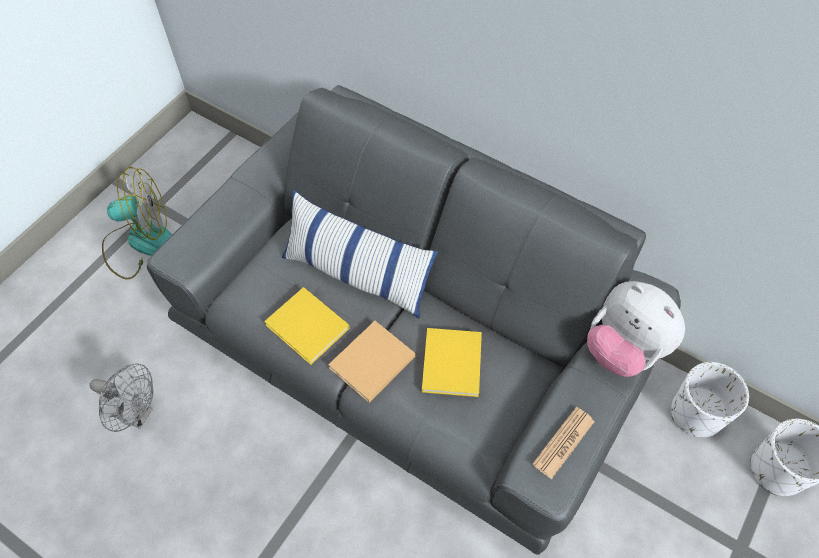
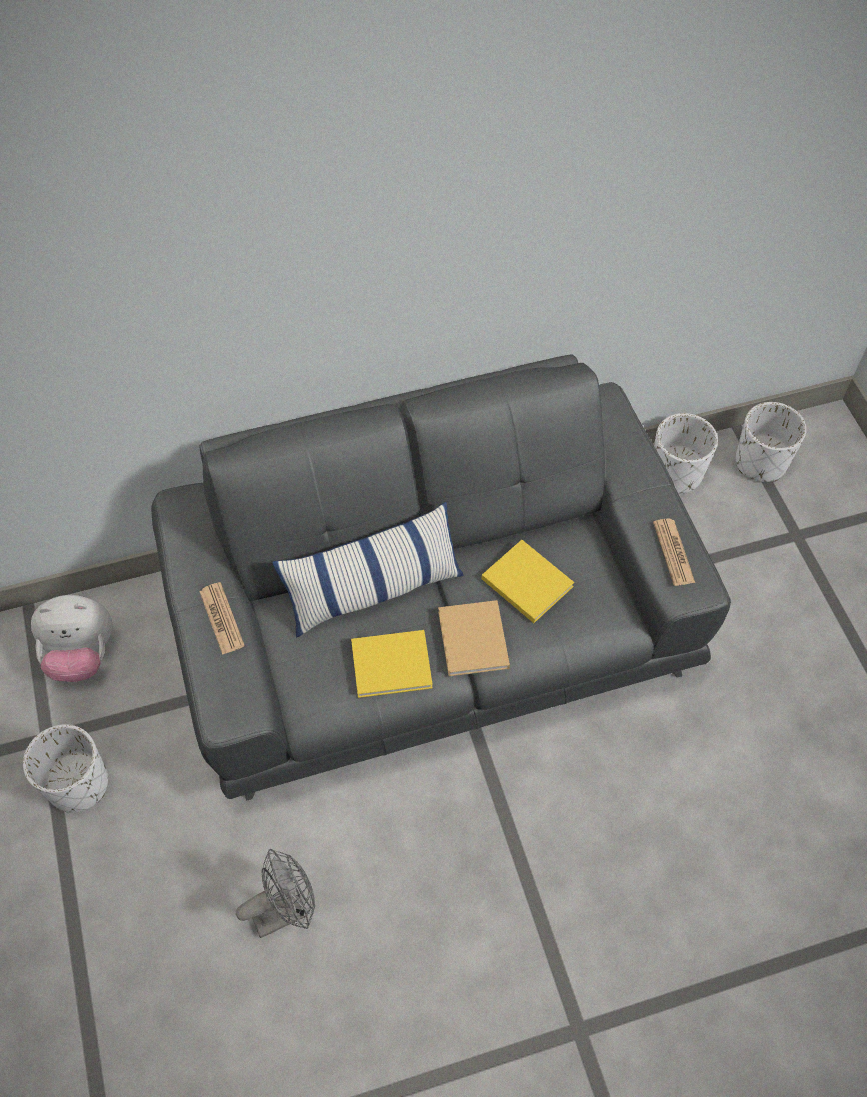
camera: 50 degrees left, 0 degrees up
fan [102,167,172,280] -> white planter [23,724,108,813]
plush toy [587,281,685,377] -> plush toy moved to [31,595,112,682]
none -> newspaper [199,582,245,655]

